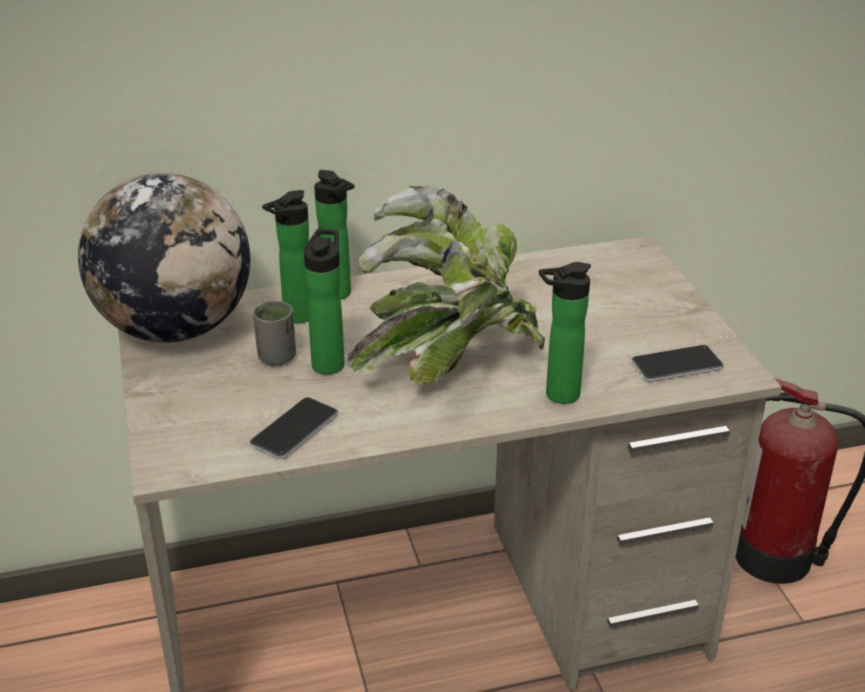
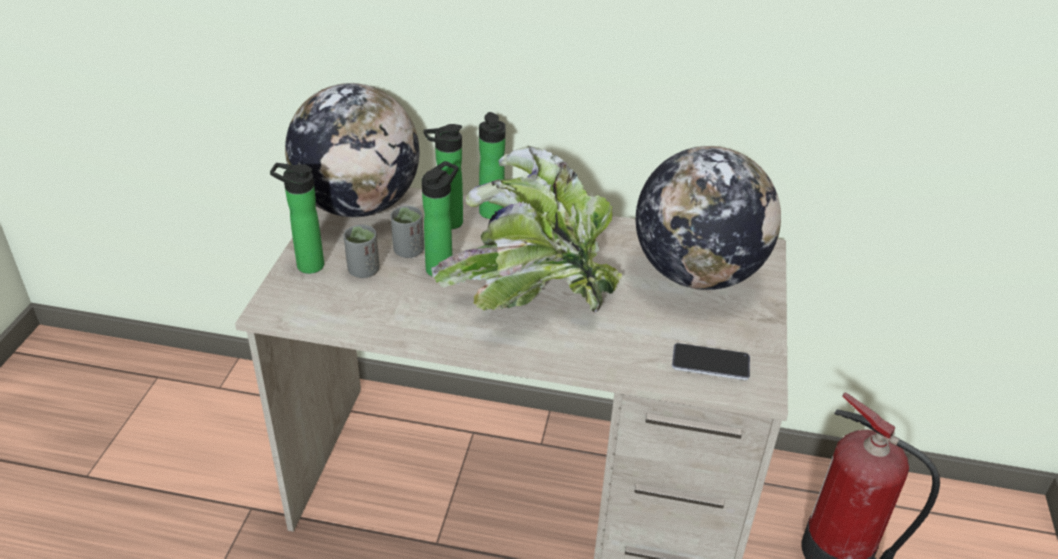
camera: 25 degrees right, 5 degrees up
phone [250,397,338,459] -> none
bottle [539,262,591,404] -> bottle moved to [270,163,324,274]
none -> grey cup [343,225,380,278]
none -> globe [636,146,781,290]

